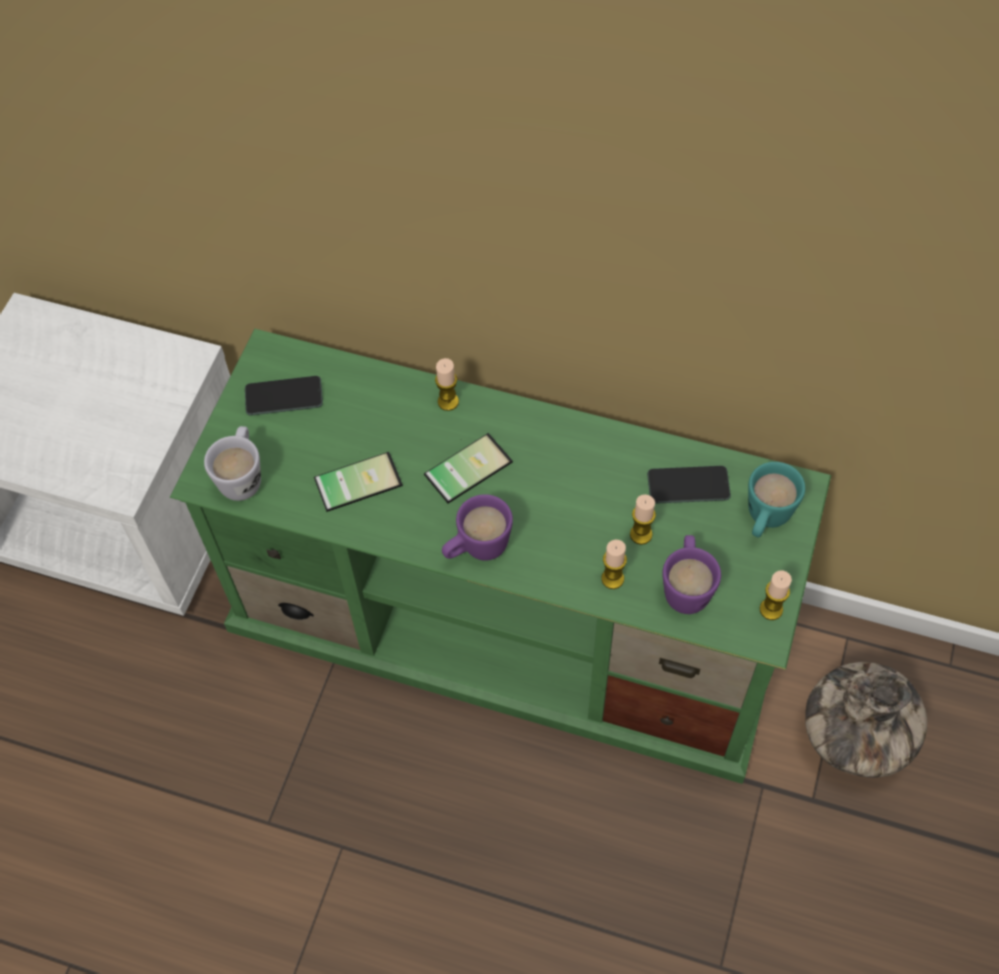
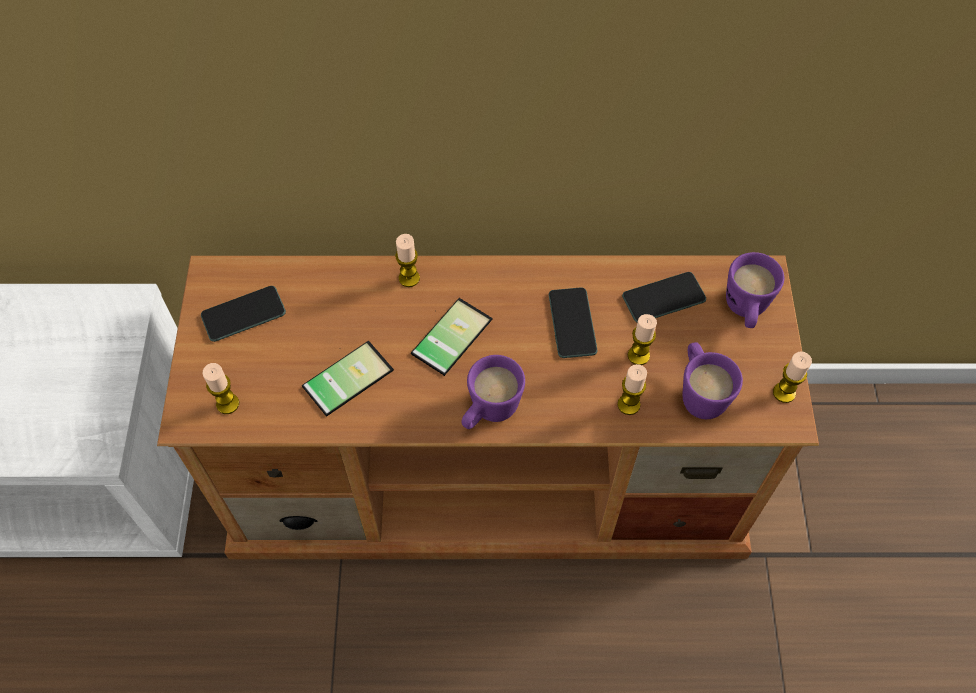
camera: 20 degrees left, 0 degrees up
green tv stand [170,328,831,784] -> brown tv stand [157,255,819,559]
white mug [204,426,261,501] -> candle [202,363,239,414]
turquoise mug [748,462,805,537] -> purple mug [726,252,784,328]
vase [805,662,927,778] -> none
none -> phone [549,287,597,358]

